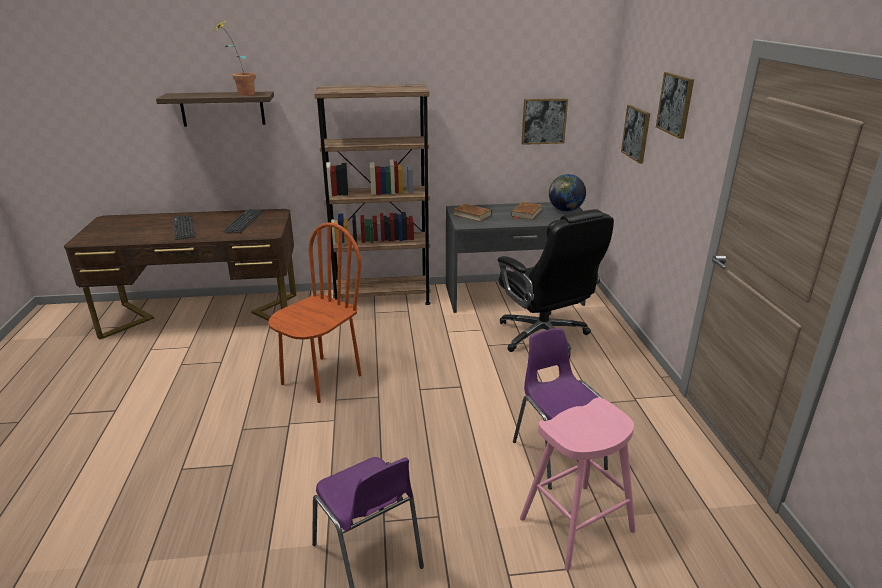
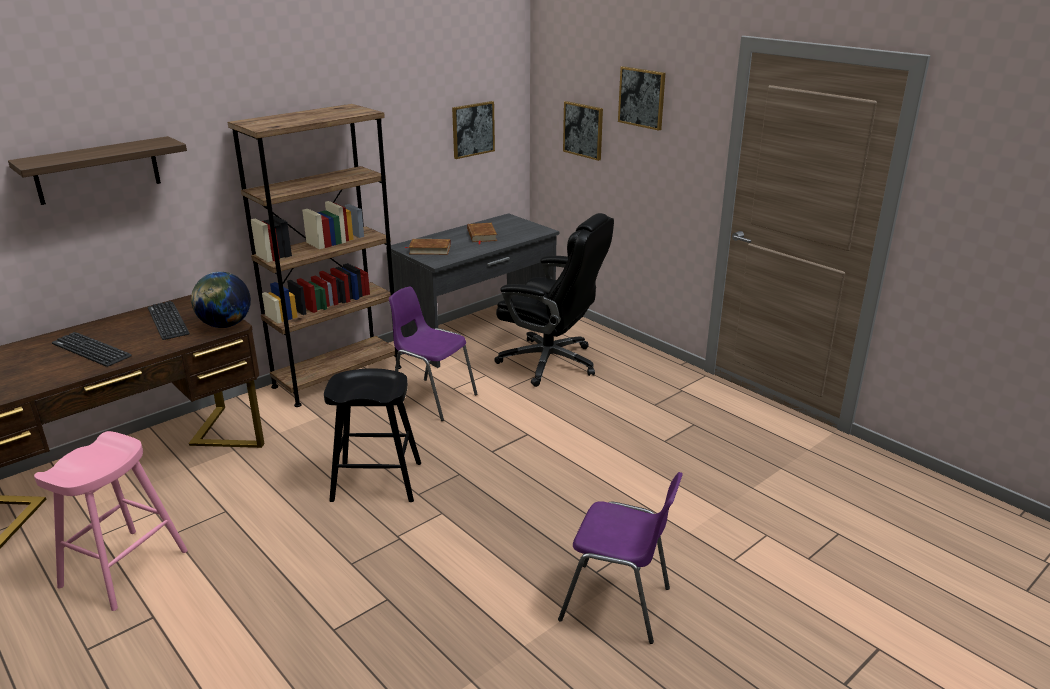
camera: 35 degrees left, 0 degrees up
potted plant [214,21,256,96] -> none
brown chair [268,222,362,403] -> black stool [324,368,421,502]
purple chair [513,328,608,490] -> purple chair moved to [389,286,478,421]
pink stool [520,398,635,570] -> pink stool moved to [34,431,188,611]
globe [549,174,586,212] -> globe moved to [191,272,251,328]

